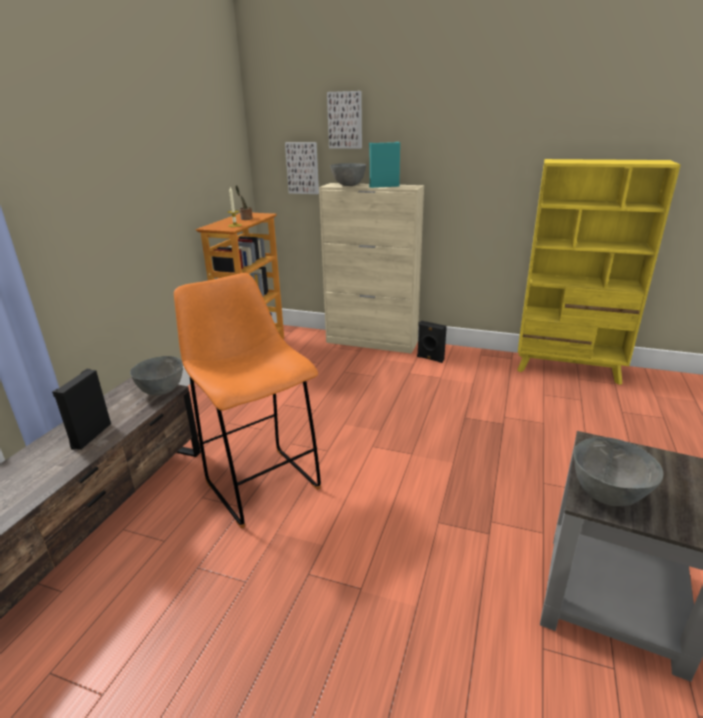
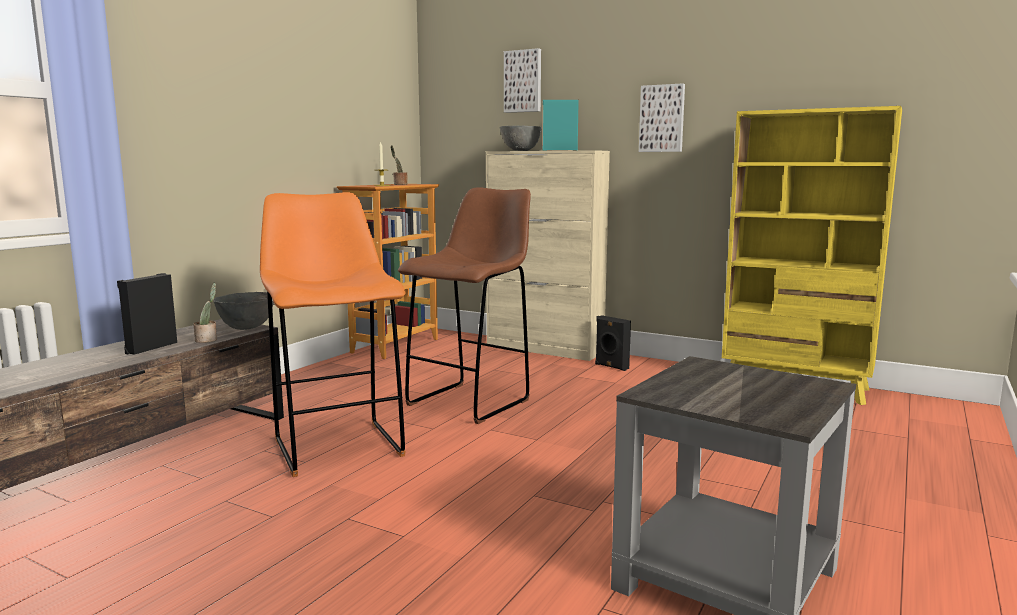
camera: 10 degrees right, 15 degrees down
picture [285,142,319,194] -> picture moved to [639,83,685,152]
grey bowl [574,437,664,506] -> none
none -> potted plant [193,283,217,343]
none -> brown stool [398,187,531,424]

